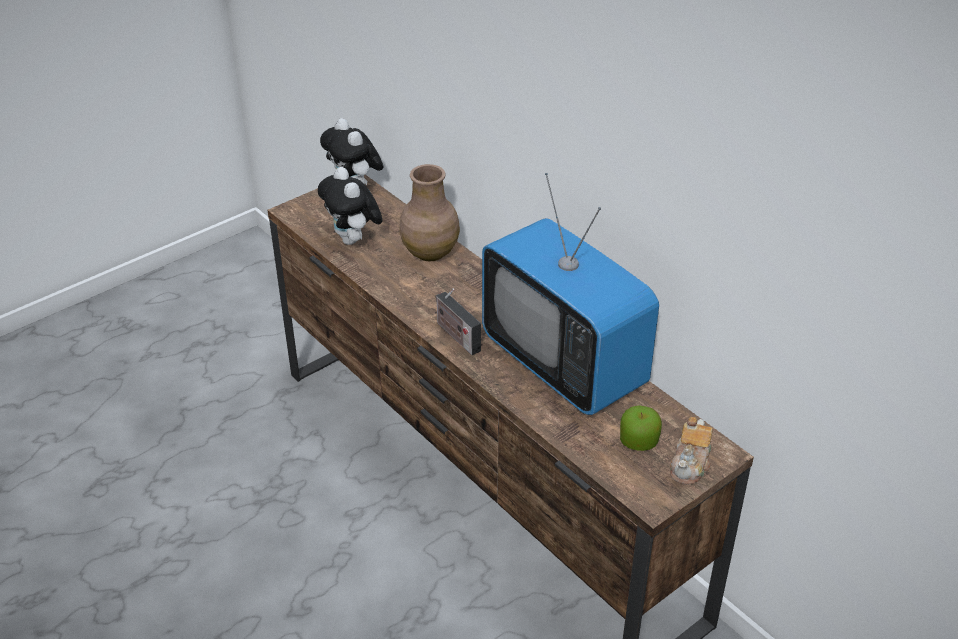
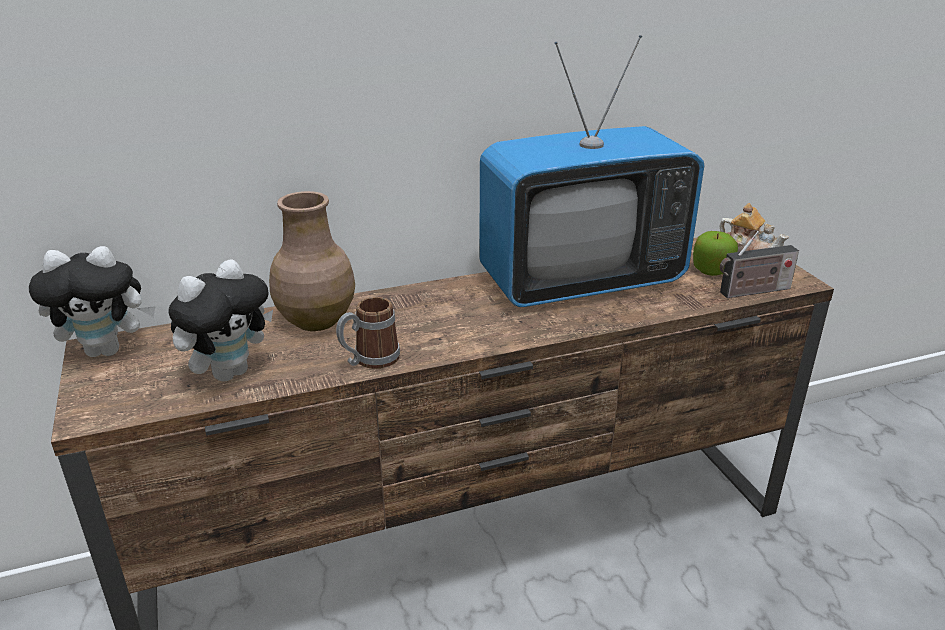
camera: 70 degrees left, 10 degrees down
plush toy [318,167,382,245] -> plush toy turned 45 degrees counterclockwise [168,259,273,382]
radio [436,288,481,355] -> radio moved to [720,231,799,298]
none -> mug [336,297,400,369]

